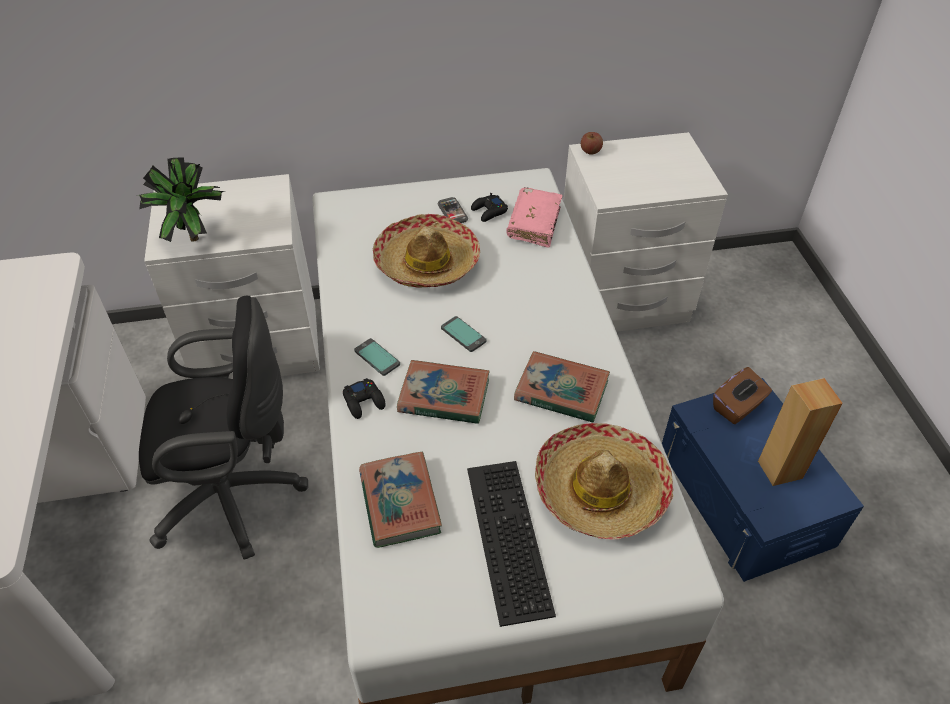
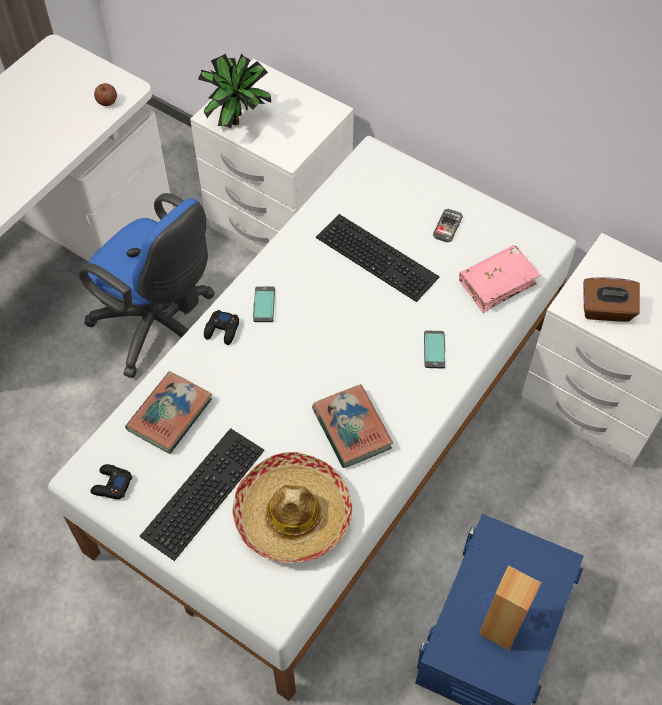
camera: 45 degrees right, 10 degrees up
black office chair [139,296,308,559] -> blue office chair [79,193,215,378]
hat [373,214,480,287] -> keyboard [316,214,440,302]
book [397,360,490,424] -> none
phone [441,316,486,352] -> phone moved to [424,330,445,369]
black game controller [471,193,508,222] -> black game controller moved to [91,464,132,499]
apple [581,132,603,154] -> apple moved to [94,83,117,106]
brown tissue box [713,367,772,424] -> brown tissue box moved to [583,277,640,322]

